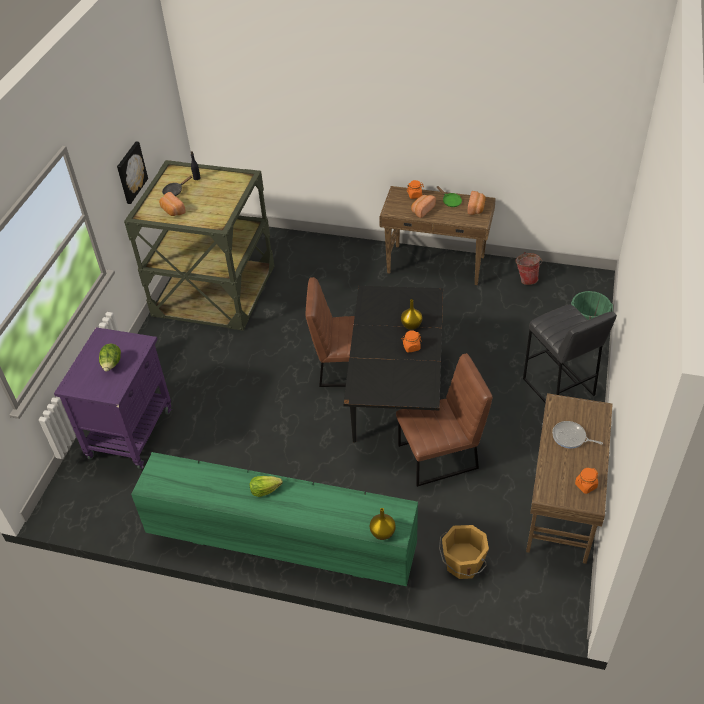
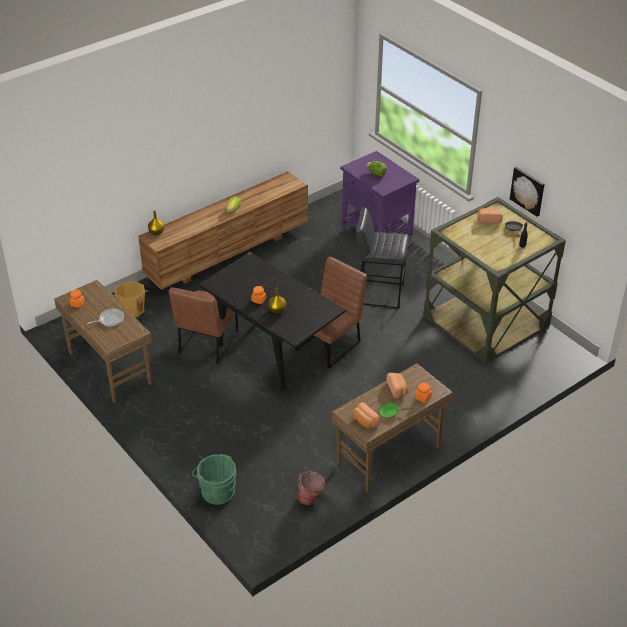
camera: 125 degrees right, 5 degrees down
green cabinet [131,452,418,586] -> brown cabinet [138,171,308,290]
grey stool [523,305,617,402] -> grey stool moved to [356,207,409,309]

